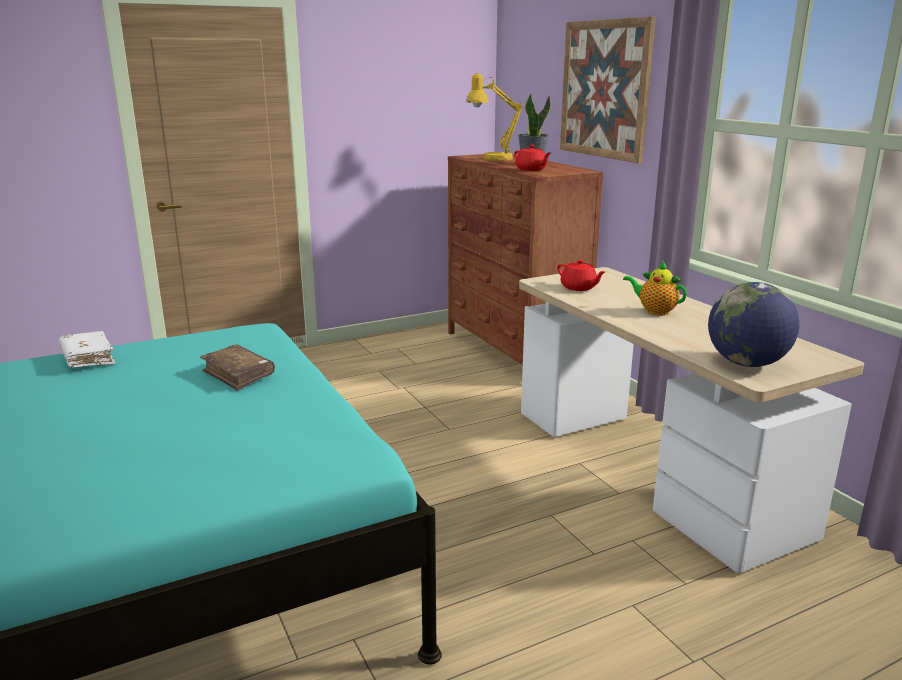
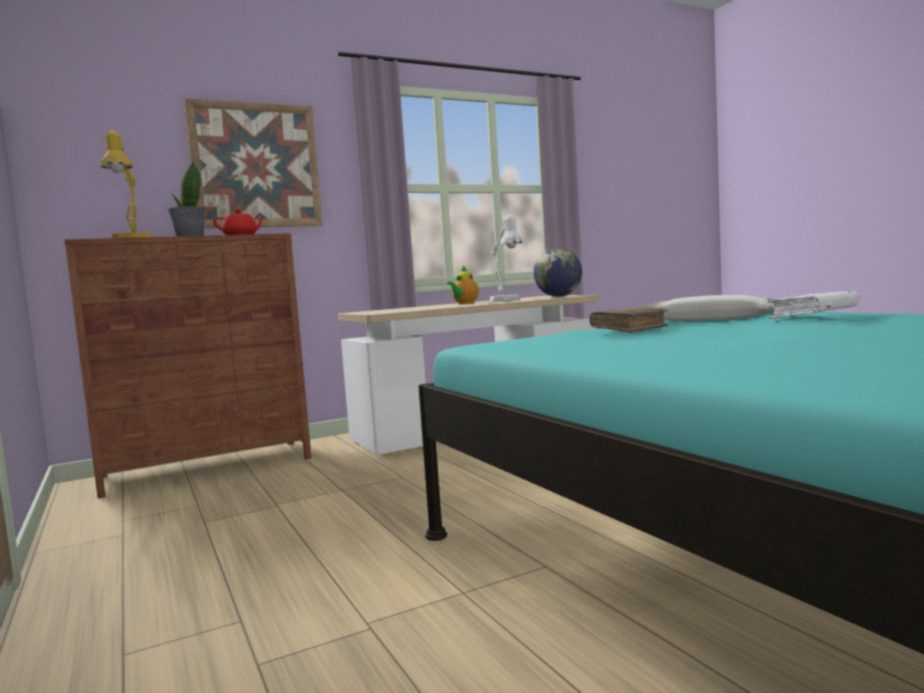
camera: 90 degrees left, 15 degrees down
white book [59,331,116,367] -> white book moved to [768,291,859,319]
red teapot [557,260,606,291] -> none
none -> white table lamp [490,215,523,302]
none -> white pillow [647,295,774,321]

